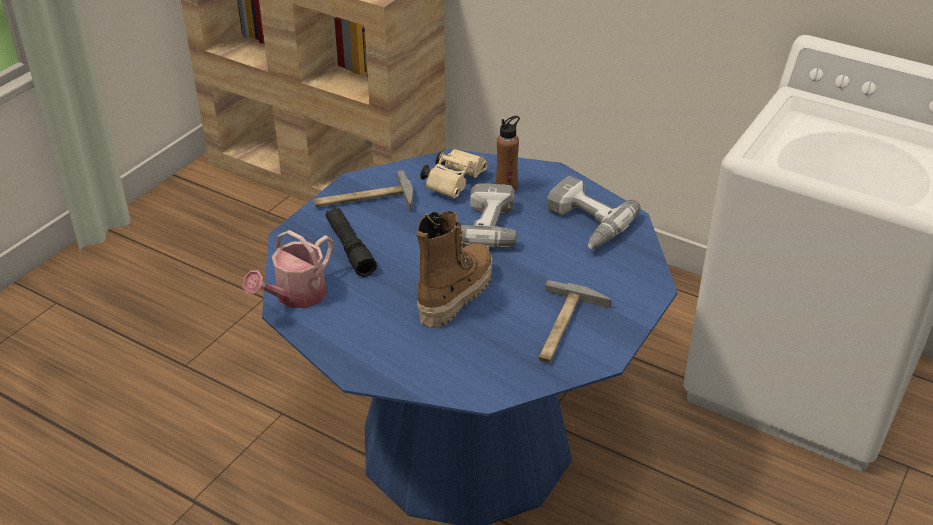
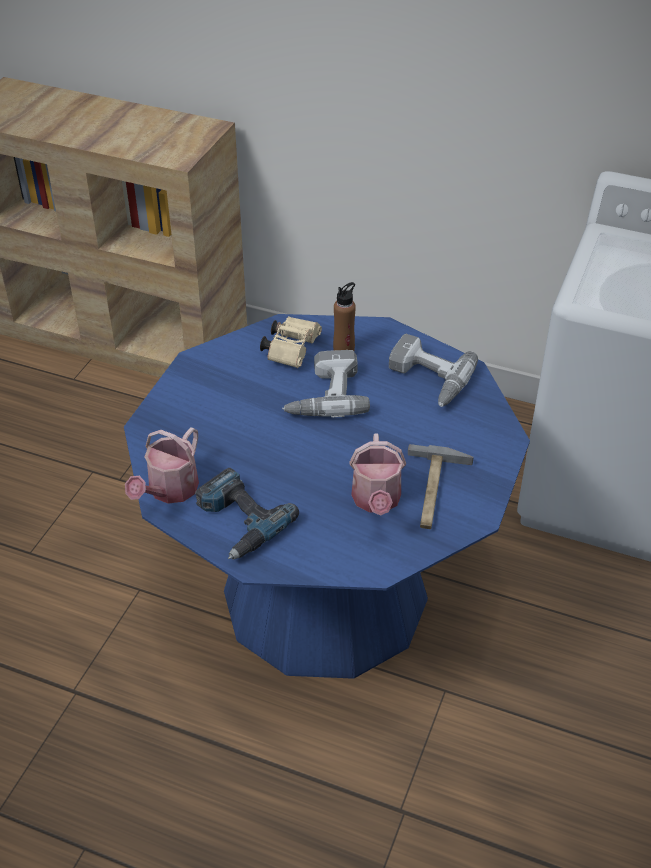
camera: 10 degrees left, 5 degrees up
hammer [314,170,414,212] -> none
black flashlight [326,208,377,277] -> none
boot [417,211,492,328] -> none
none -> power drill [195,468,299,560]
none -> watering can [349,433,406,516]

